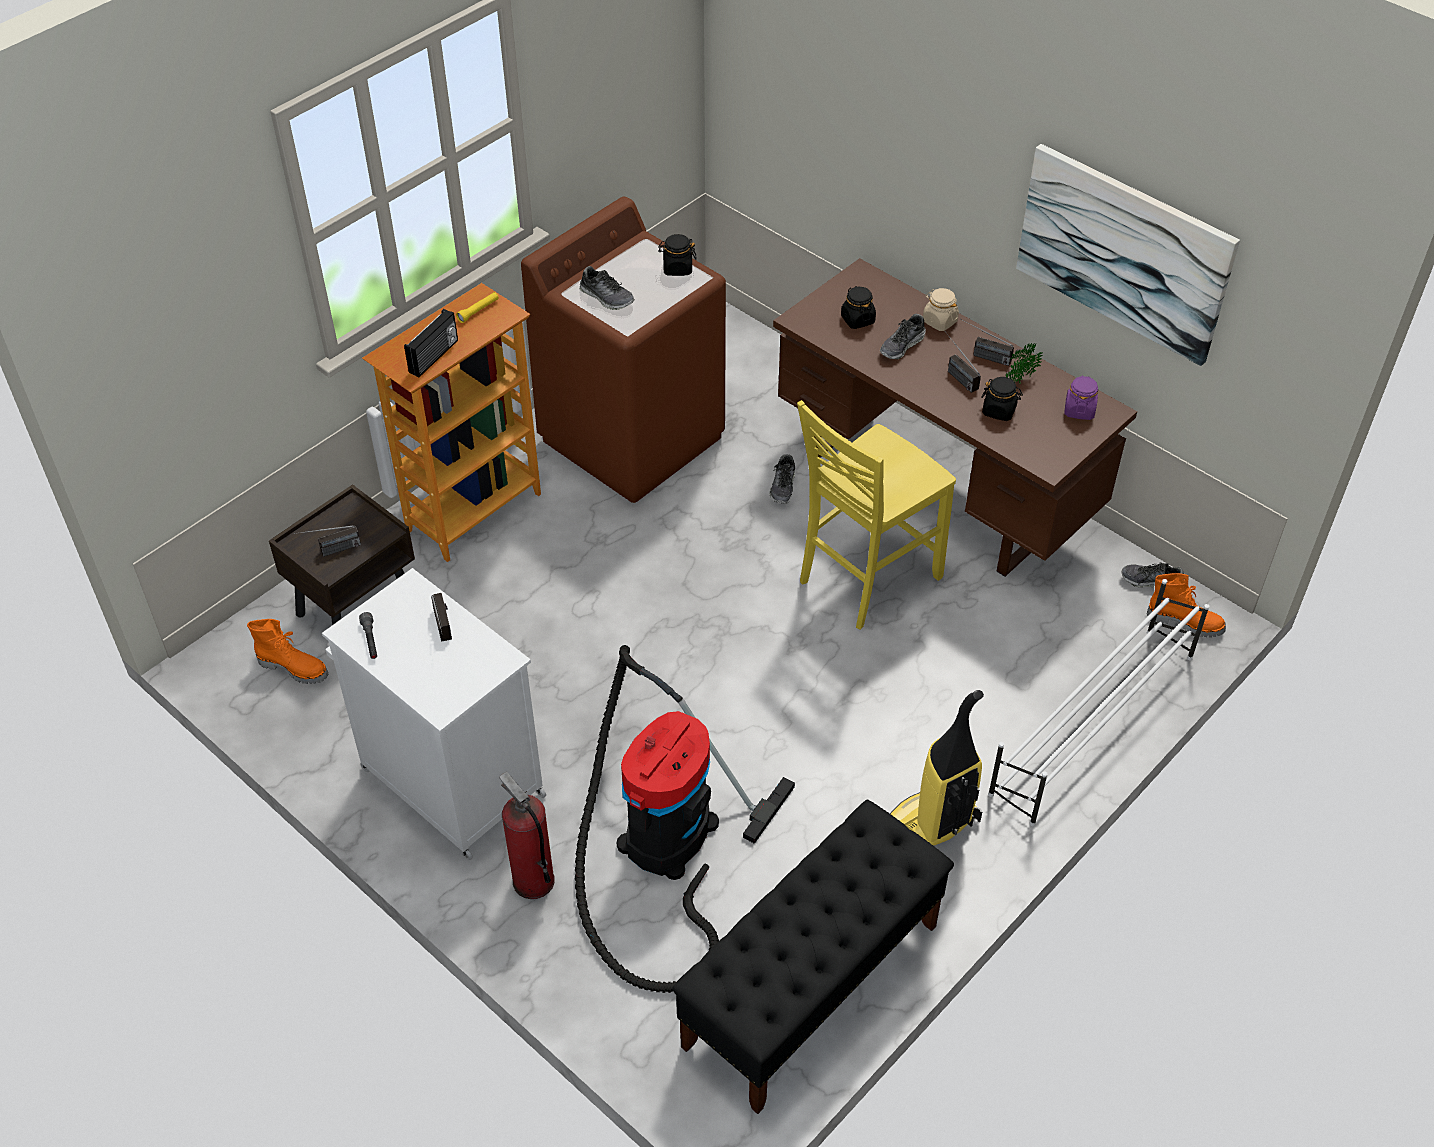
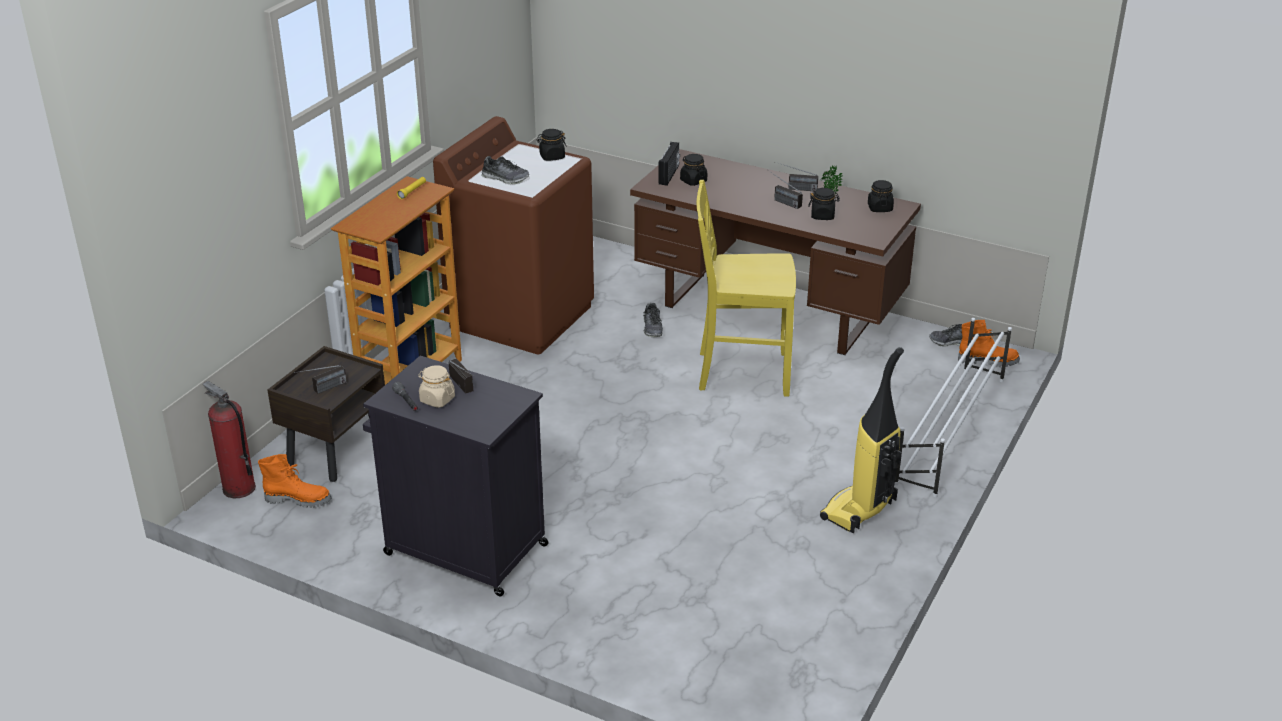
camera: 15 degrees left, 15 degrees down
white cabinet [322,568,546,860] -> black cabinet [363,356,548,597]
radio [404,309,458,377] -> radio moved to [658,142,680,186]
fire extinguisher [499,772,555,899] -> fire extinguisher moved to [202,381,256,498]
vacuum cleaner [575,645,795,993] -> none
black bench [672,799,954,1114] -> none
yellow chair [797,400,956,630] -> yellow chair turned 60 degrees clockwise [697,180,796,397]
shoe [880,314,926,359] -> none
beige jar [923,288,959,331] -> beige jar moved to [418,365,455,408]
picture [1016,144,1240,366] -> none
purple jar [1064,375,1098,420] -> black jar [868,180,894,212]

